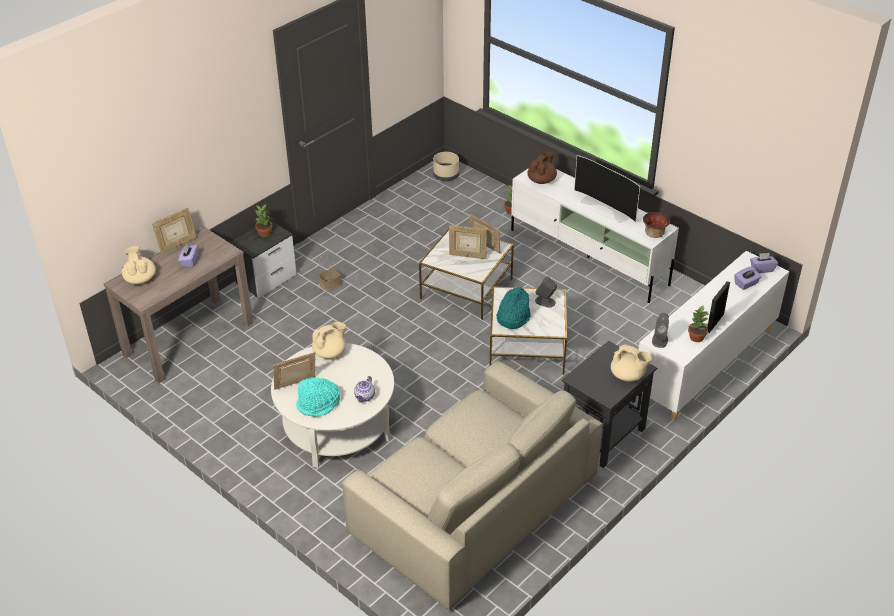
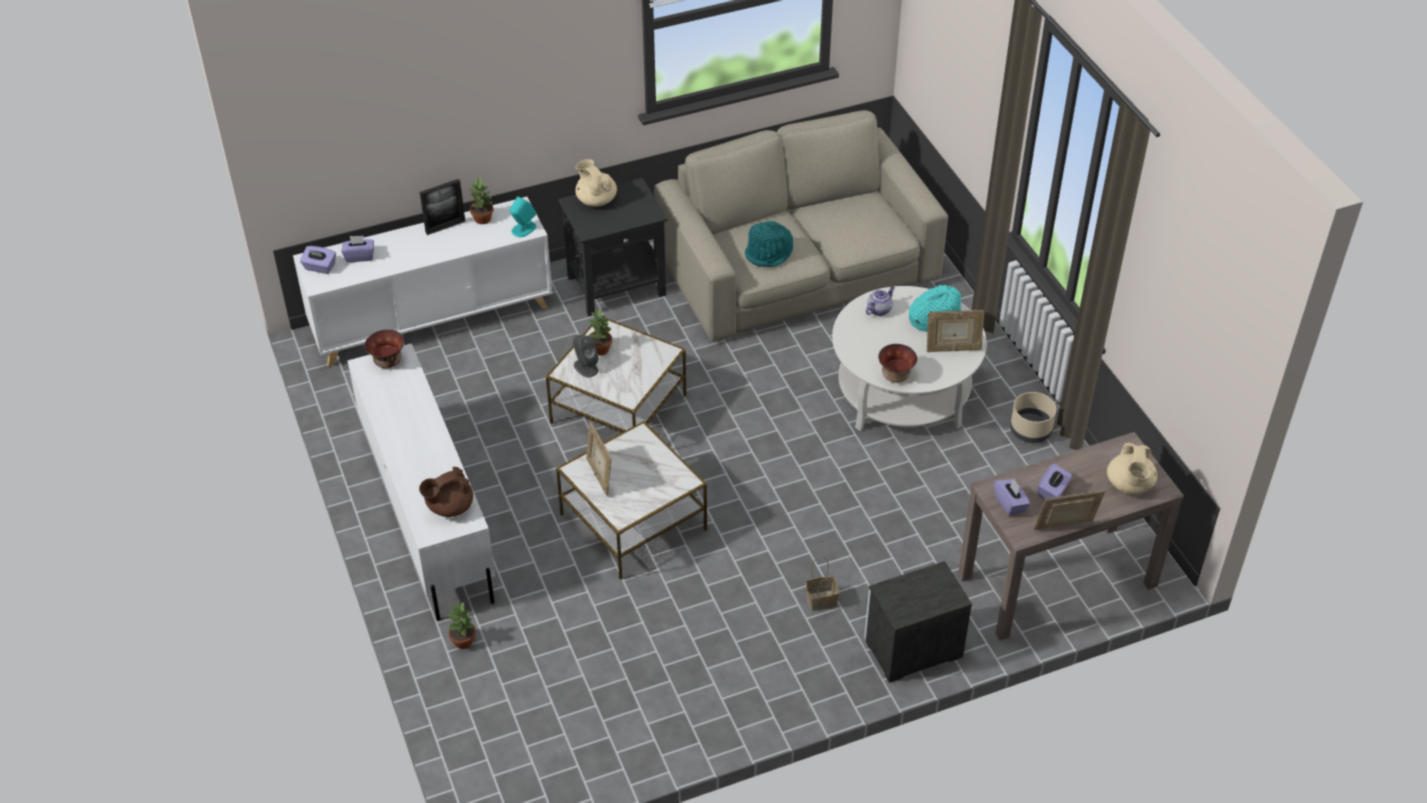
camera: 155 degrees left, 5 degrees up
potted plant [255,204,273,237] -> potted plant moved to [589,309,612,356]
beige teapot [312,322,346,359] -> bowl [878,344,917,383]
beige planter [433,152,459,181] -> beige planter moved to [1010,392,1056,443]
picture frame [449,225,487,259] -> none
turquoise hat [496,287,531,329] -> turquoise hat moved to [745,221,793,267]
television [574,155,640,223] -> none
grey speaker [652,313,669,348] -> turquoise speaker [510,196,537,237]
none -> purple tissue box [994,479,1030,516]

